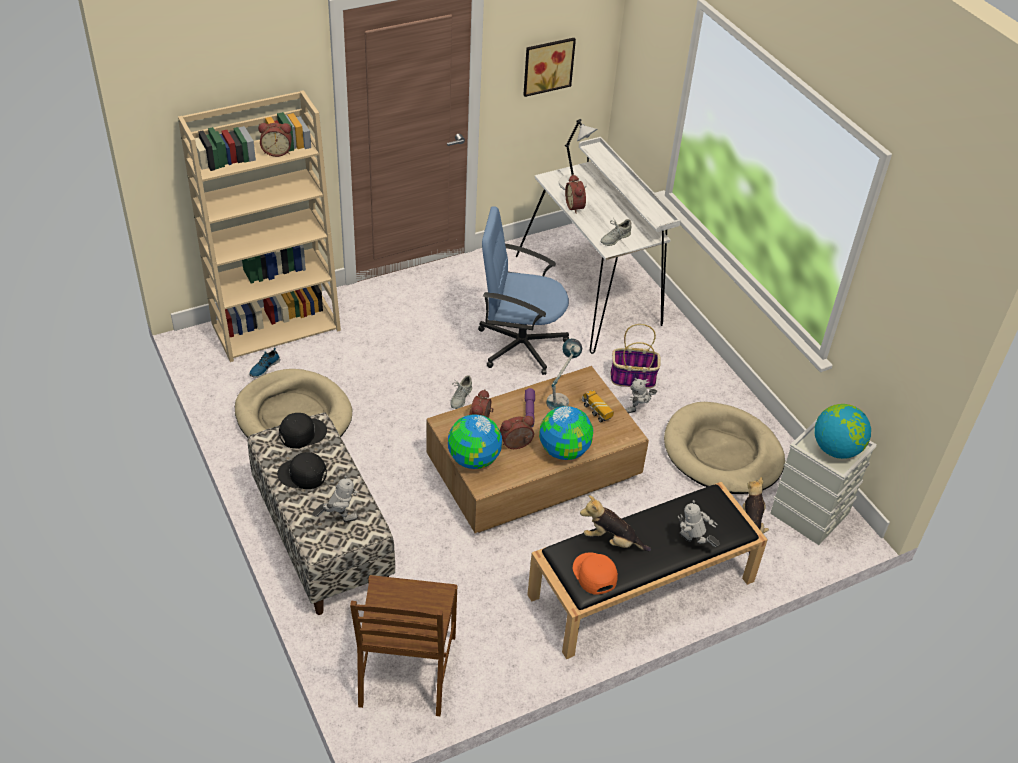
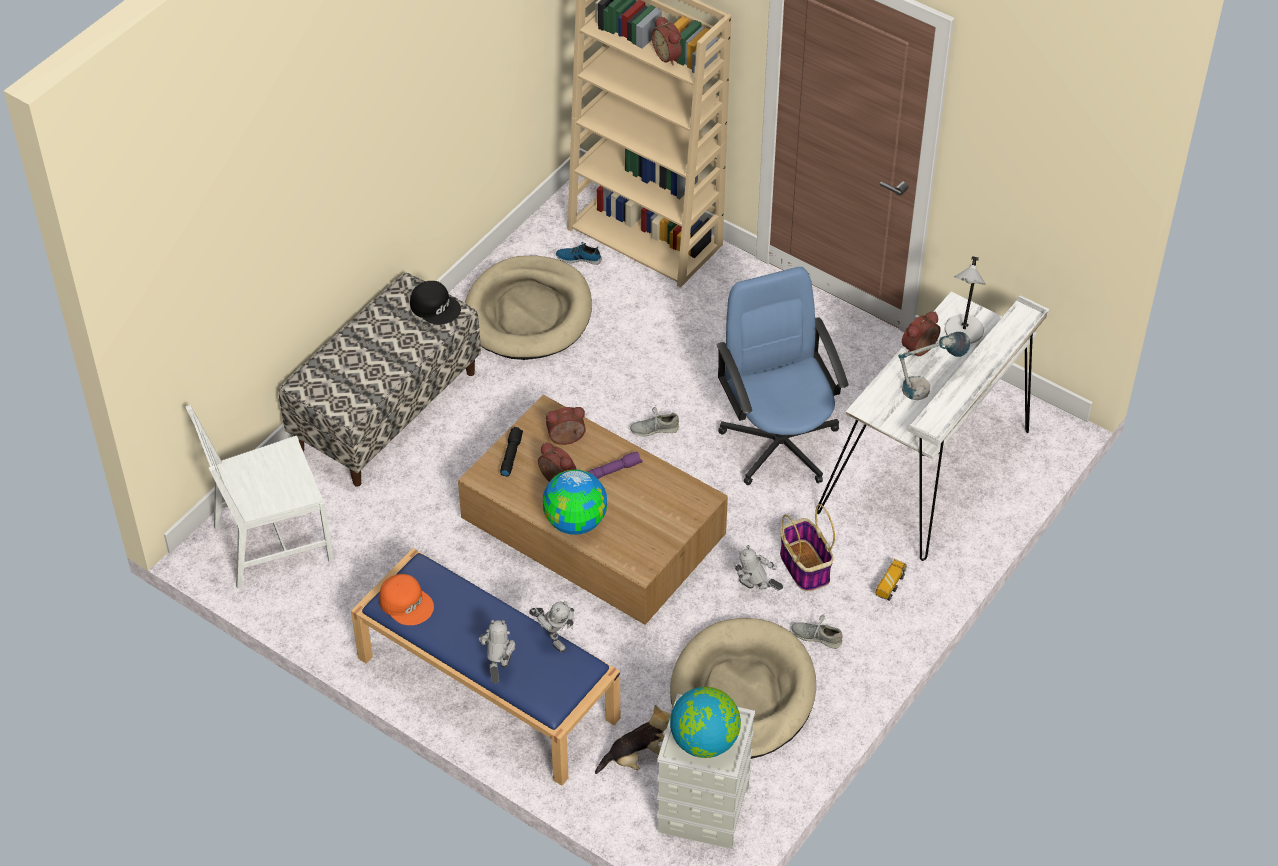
camera: 65 degrees right, 5 degrees up
black cap [277,452,327,489] -> none
toy robot [313,475,359,522] -> toy robot moved to [529,601,574,652]
brown chair [350,575,458,716] -> white chair [186,405,334,589]
globe [448,415,502,469] -> black flashlight [500,427,523,476]
picture [523,38,576,97] -> none
black bench [527,482,768,659] -> blue bench [351,548,620,786]
table lamp [546,338,582,410] -> table lamp moved to [898,332,970,400]
orange cap [573,552,618,595] -> orange cap turned 90 degrees clockwise [379,574,434,625]
plush toy [580,495,651,551] -> none
toy truck [582,390,614,422] -> toy truck moved to [876,559,907,601]
grey shoe [601,218,631,246] -> grey shoe moved to [791,613,842,649]

